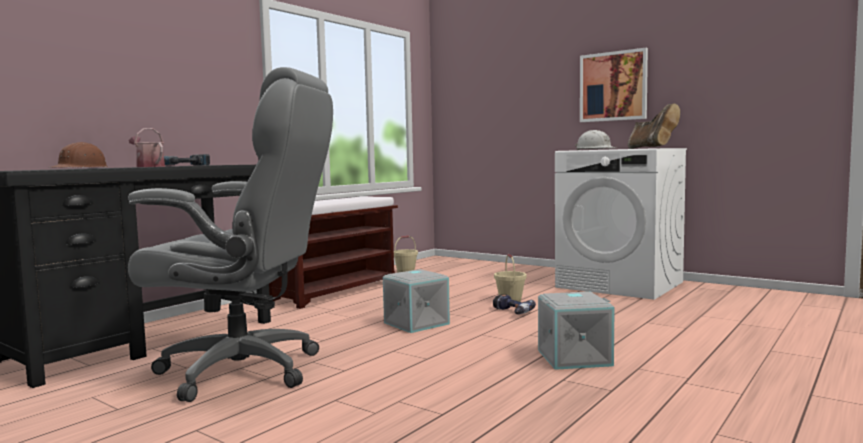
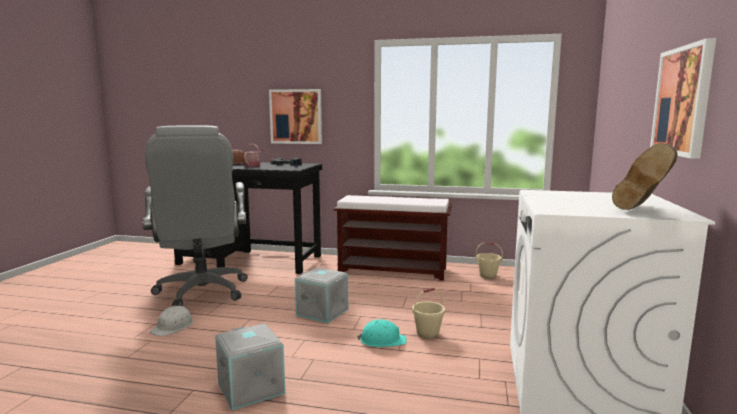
camera: 65 degrees right, 5 degrees up
power drill [493,294,536,314] -> turquoise hard hat [357,319,407,347]
white hard hat [575,130,616,150] -> white hard hat moved to [150,306,193,336]
none -> picture [269,89,322,144]

